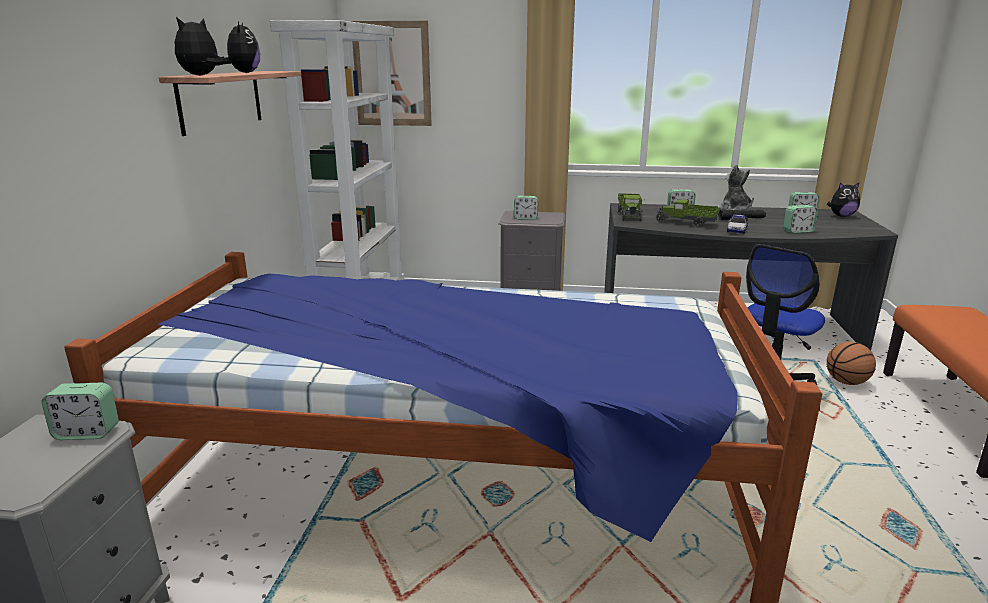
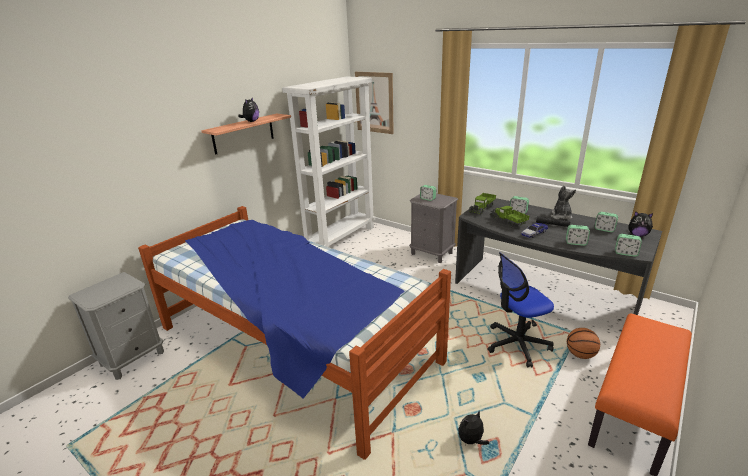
camera: 30 degrees right, 5 degrees up
alarm clock [41,383,119,440] -> alarm clock moved to [615,234,642,257]
plush toy [175,17,226,75] -> plush toy moved to [458,412,489,445]

